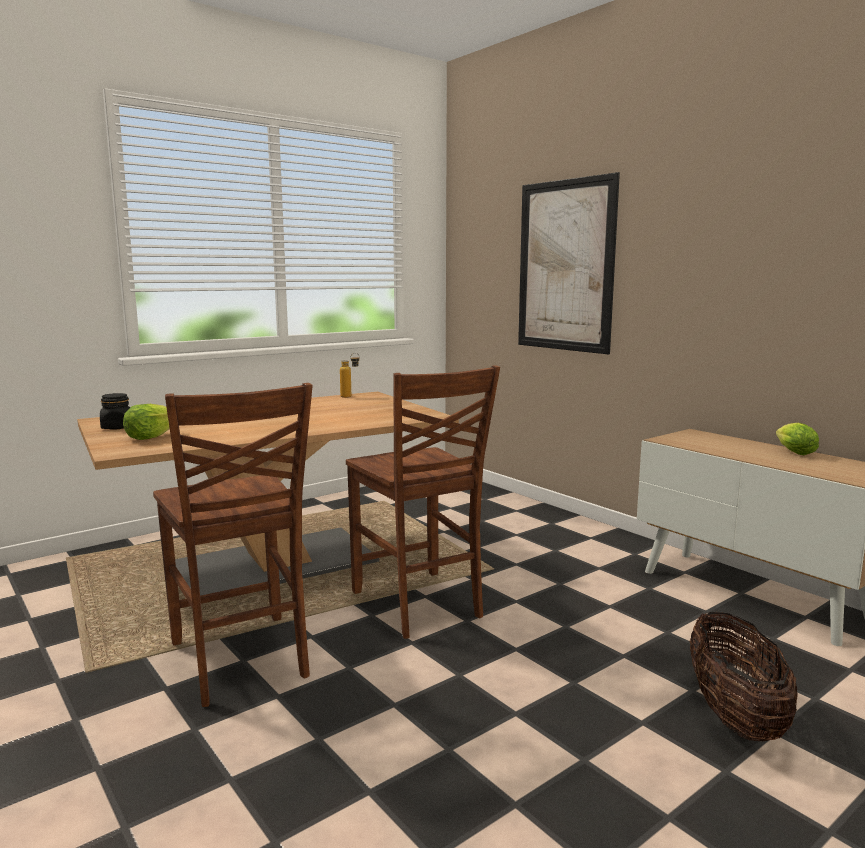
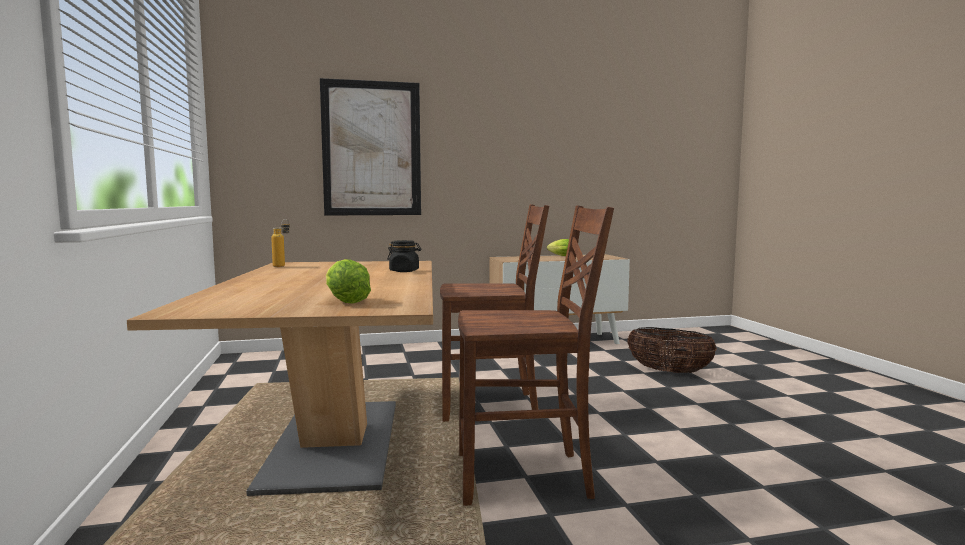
camera: 65 degrees left, 5 degrees down
black jar [100,393,131,429] -> black jar moved to [387,240,421,272]

